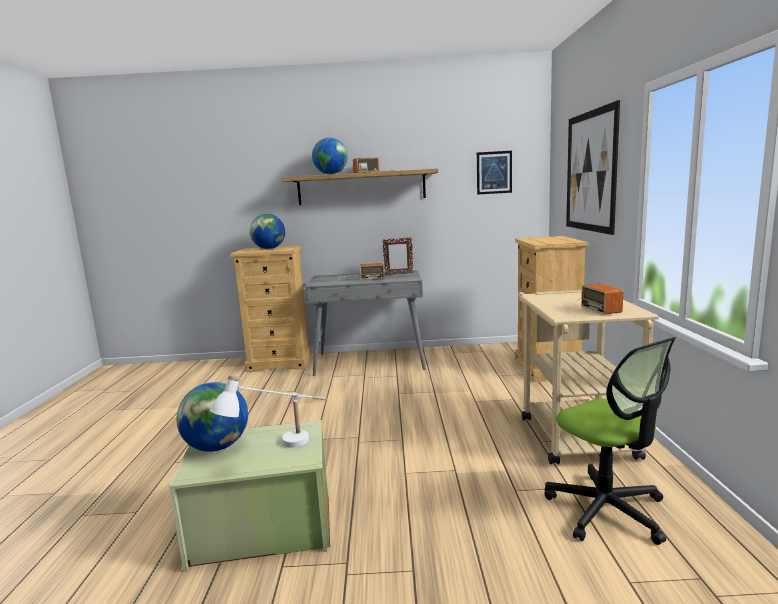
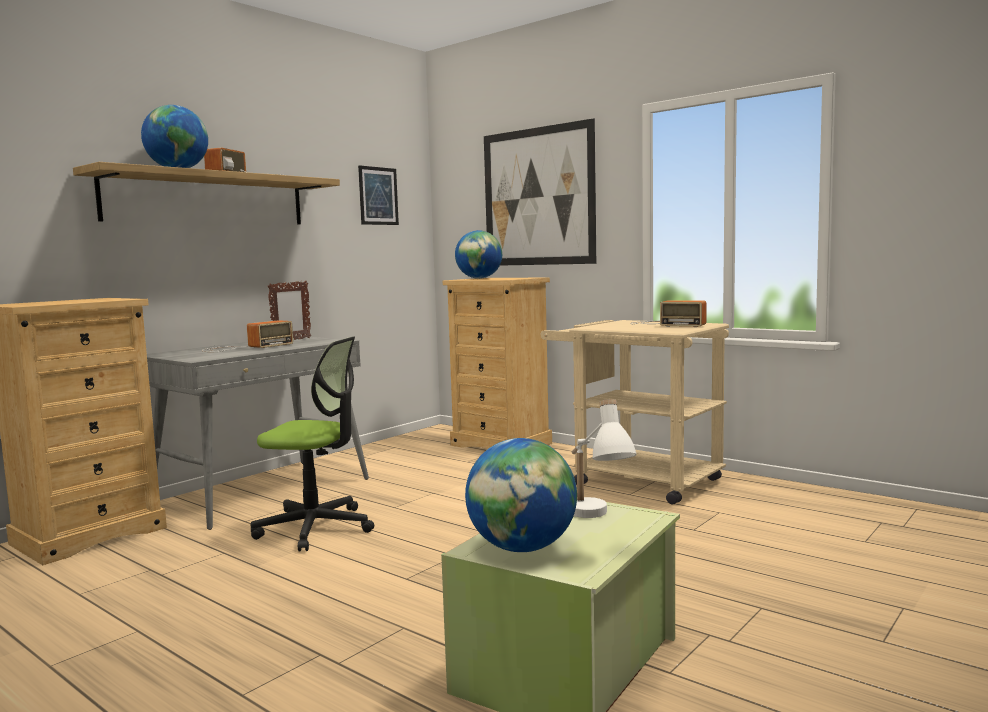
camera: 50 degrees left, 5 degrees down
globe [250,214,285,249] -> globe moved to [455,230,502,279]
office chair [544,337,676,545] -> office chair moved to [251,336,374,552]

